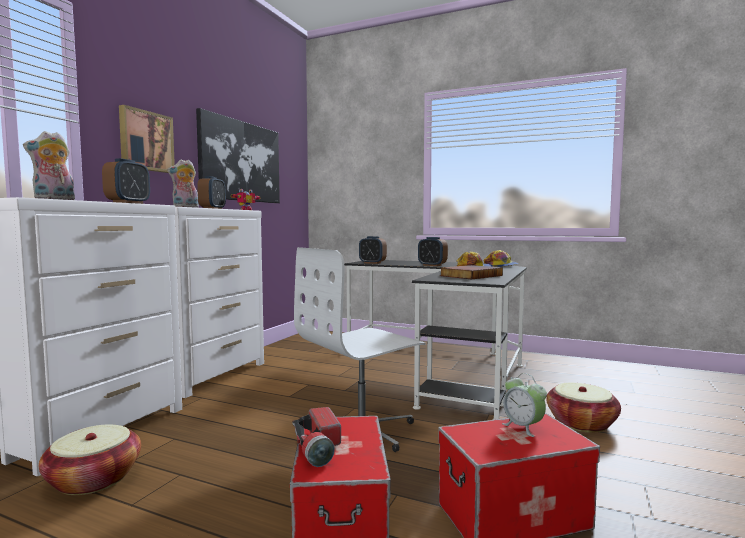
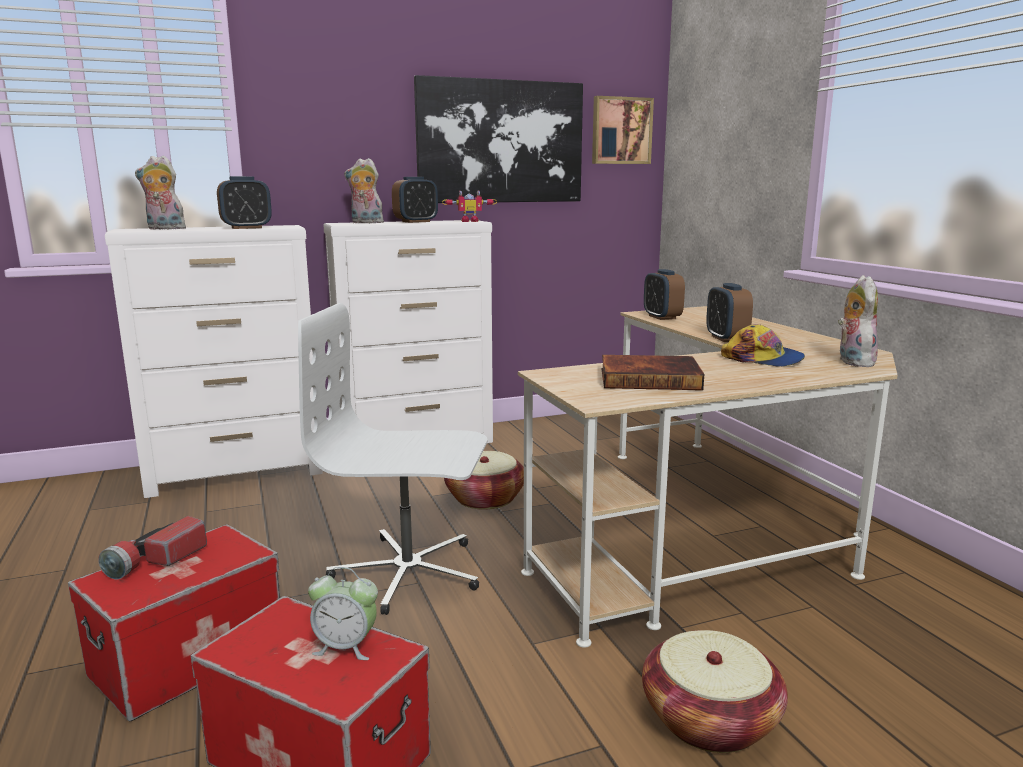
camera: 45 degrees right, 10 degrees up
basket [39,425,141,495] -> basket moved to [444,451,524,510]
picture [119,105,175,173] -> picture moved to [592,96,654,164]
black desk [344,260,527,420] -> beige desk [518,306,898,648]
cap [484,250,519,267] -> plush toy [838,275,878,367]
alarm clock [502,373,547,437] -> alarm clock turned 90 degrees counterclockwise [308,567,378,660]

